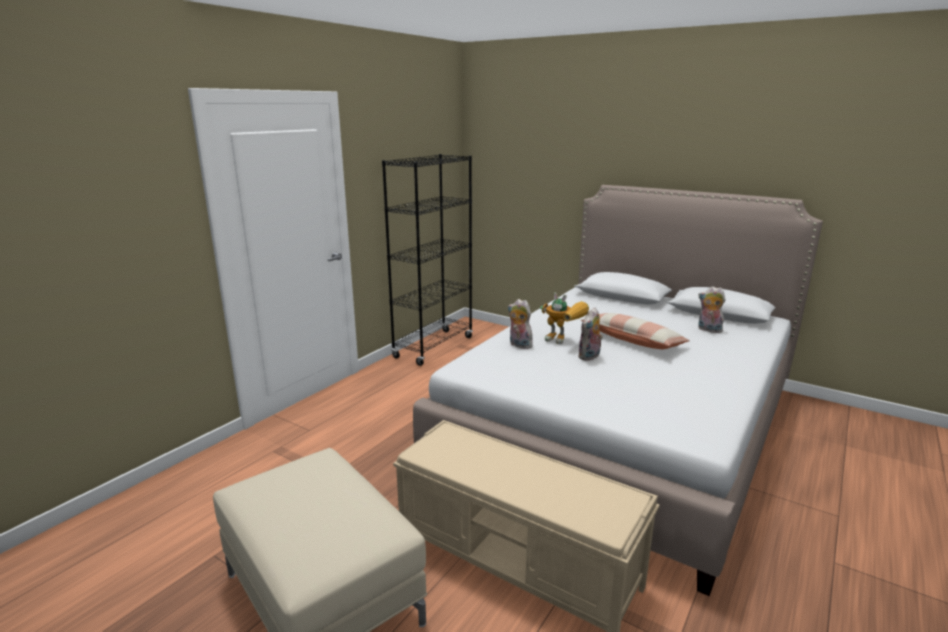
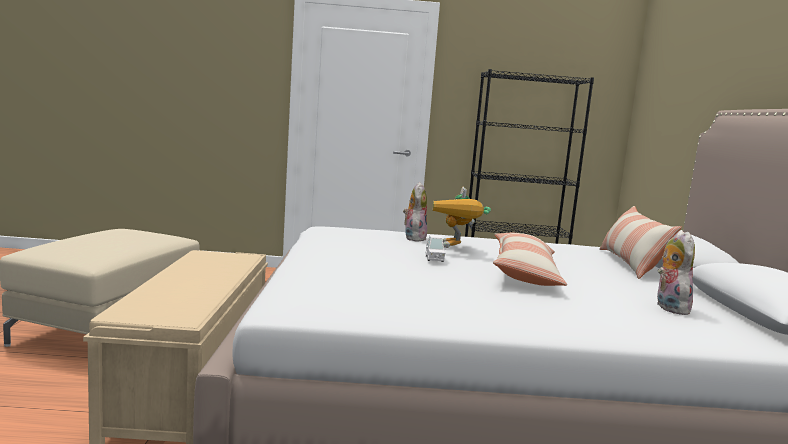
camera: 55 degrees right, 10 degrees down
plush toy [578,307,603,361] -> white toy car [426,235,446,262]
none -> pillow [599,206,681,279]

